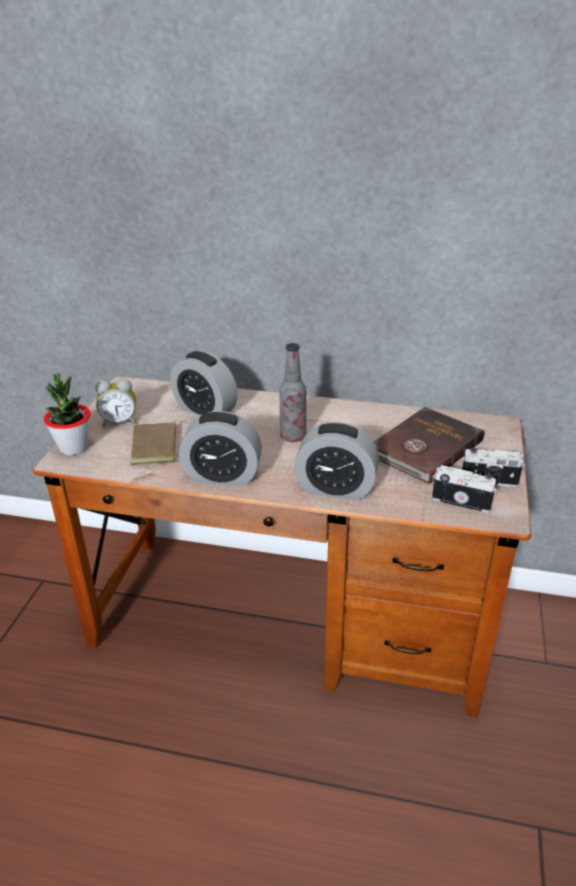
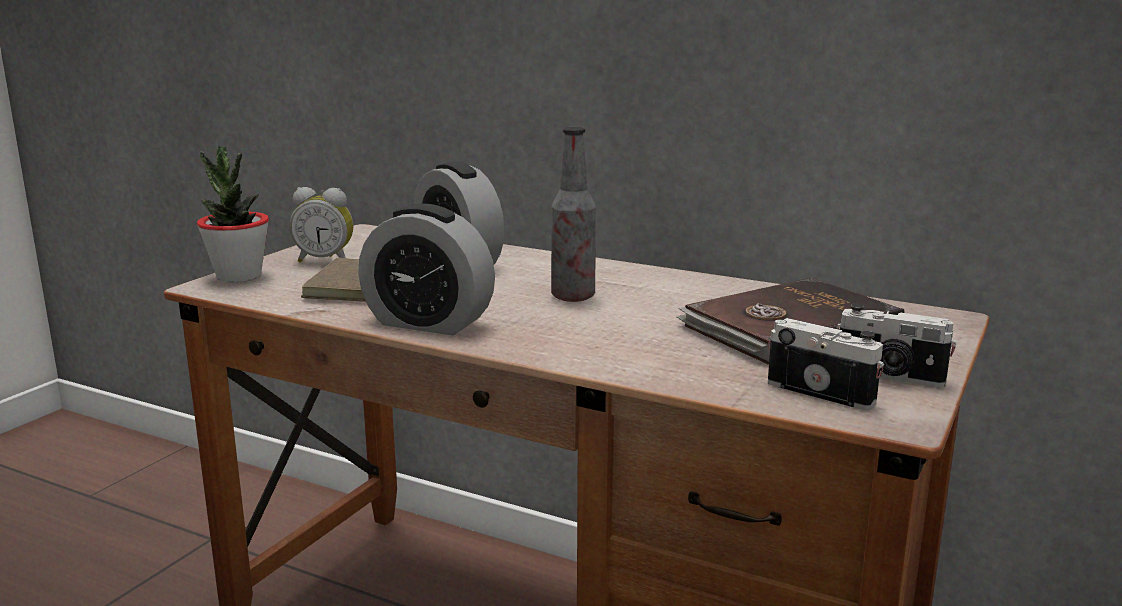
camera: 15 degrees right, 15 degrees down
alarm clock [294,422,379,500] -> none

